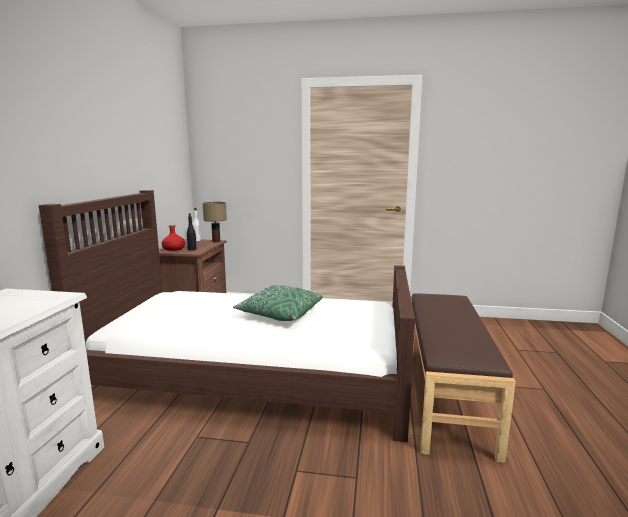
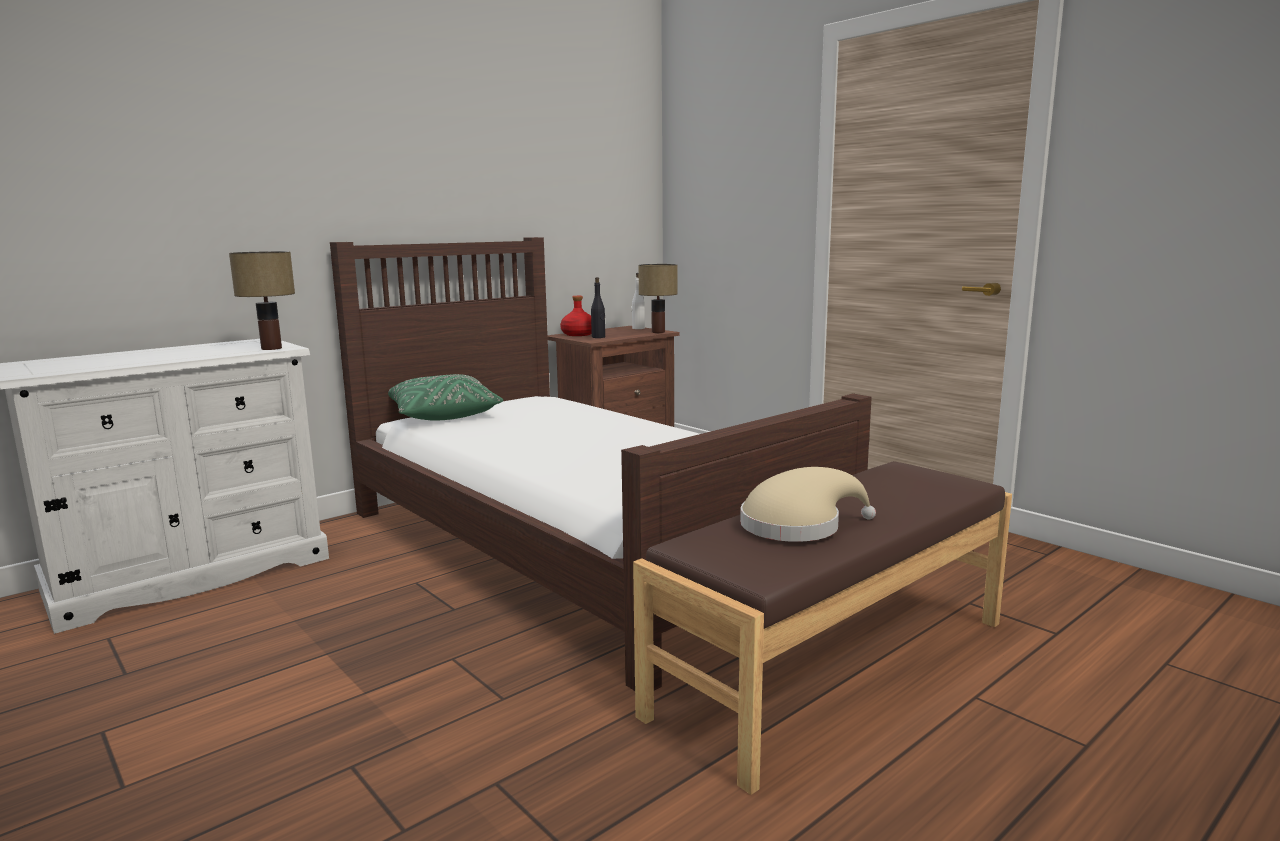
camera: 40 degrees right, 0 degrees up
green pillow [233,285,323,321] -> green pillow moved to [388,374,503,421]
none -> table lamp [229,251,295,350]
none -> beige hat [740,467,876,542]

